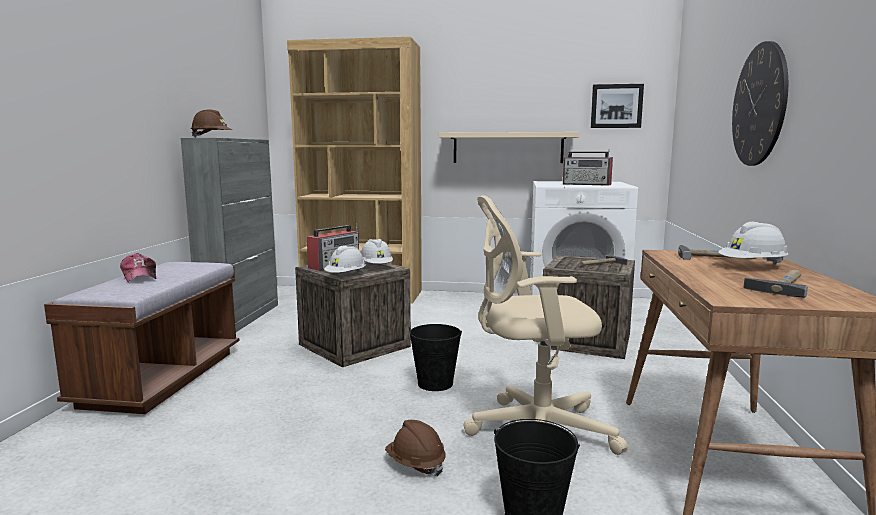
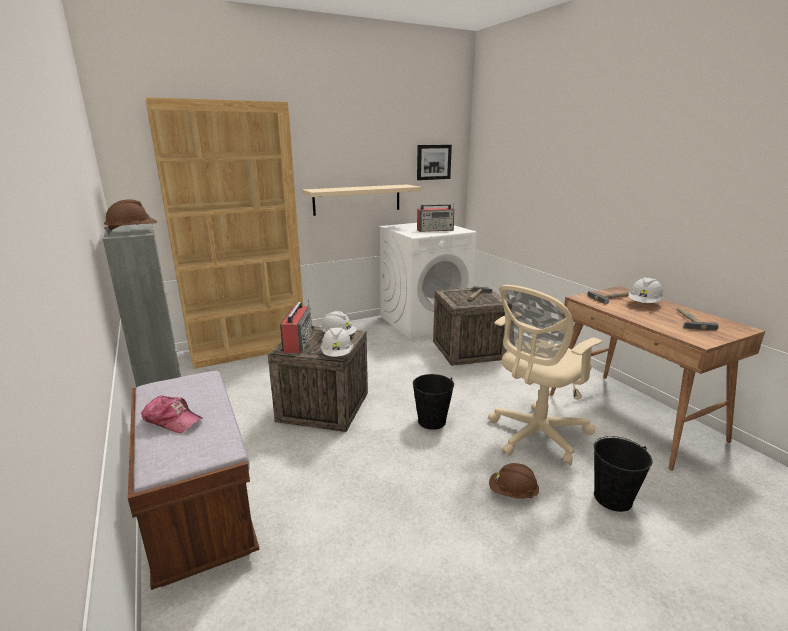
camera: 35 degrees left, 10 degrees up
wall clock [732,41,788,166] -> none

